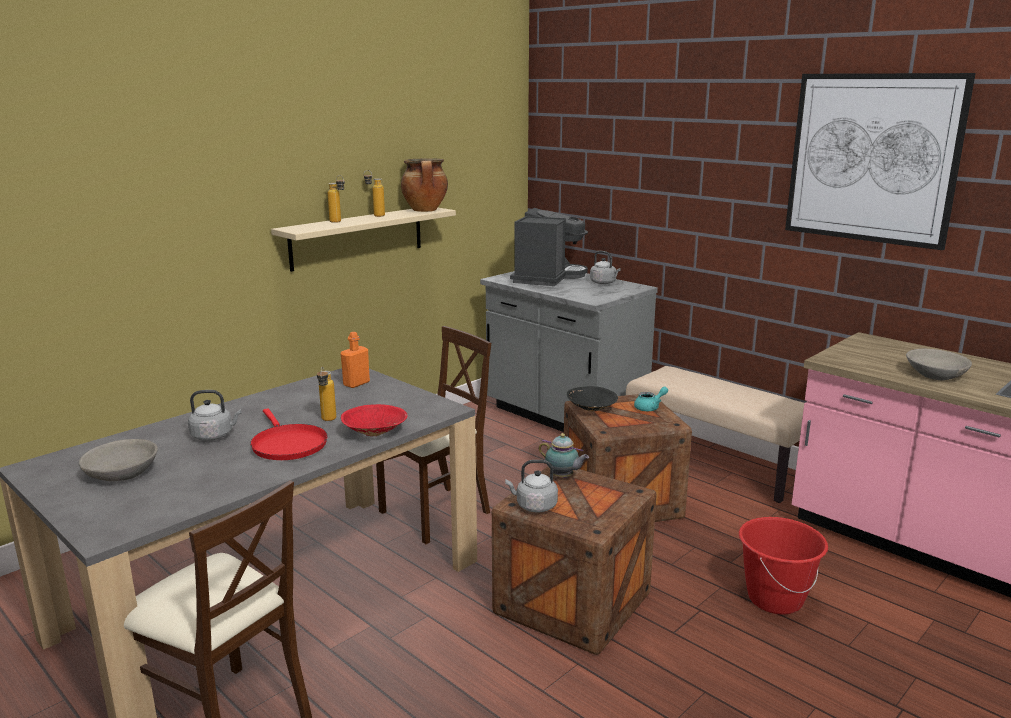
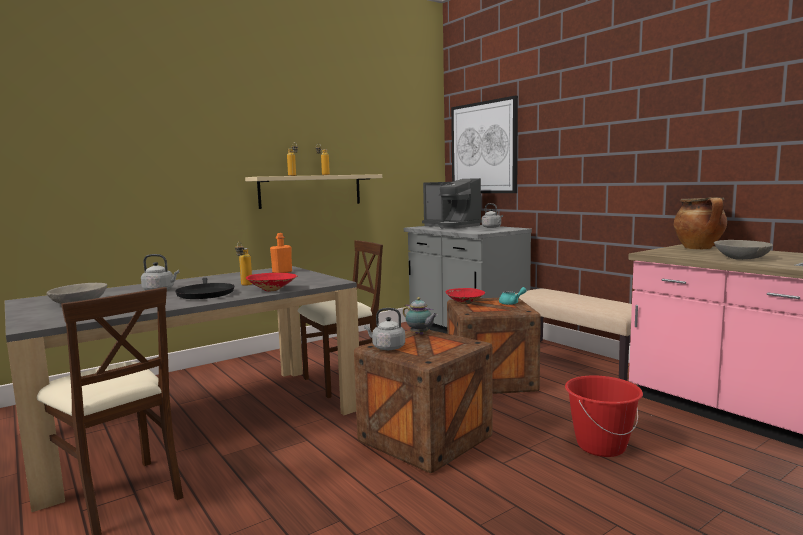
camera: 10 degrees right, 10 degrees down
red frying pan [250,408,328,460] -> black frying pan [175,278,234,299]
cooking pot [401,158,448,212] -> cooking pot moved to [674,197,727,249]
coffee machine [510,208,588,286] -> coffee machine turned 105 degrees clockwise [422,178,482,229]
black bowl [567,386,618,412] -> red bowl [445,288,485,304]
picture [785,73,976,250] -> picture moved to [451,96,518,193]

